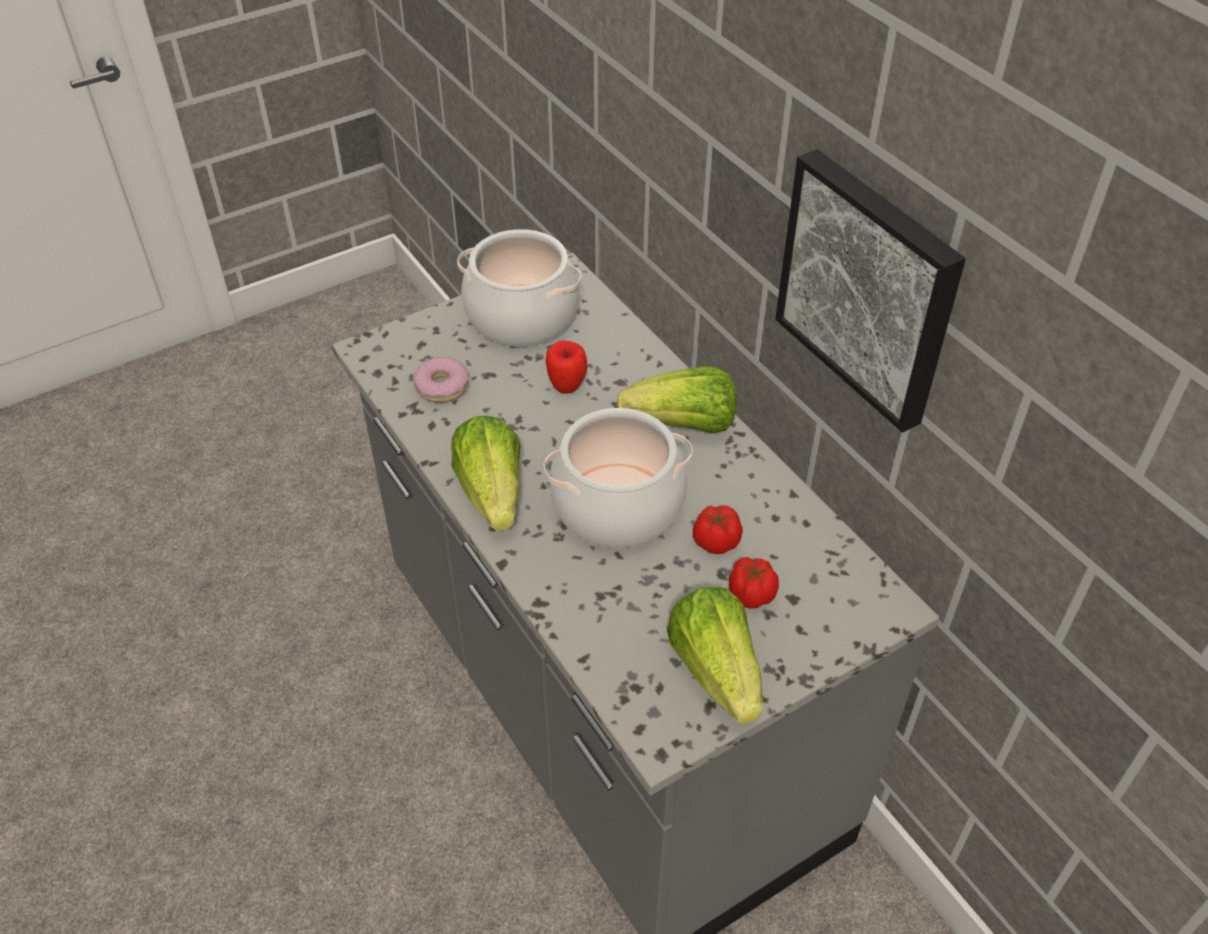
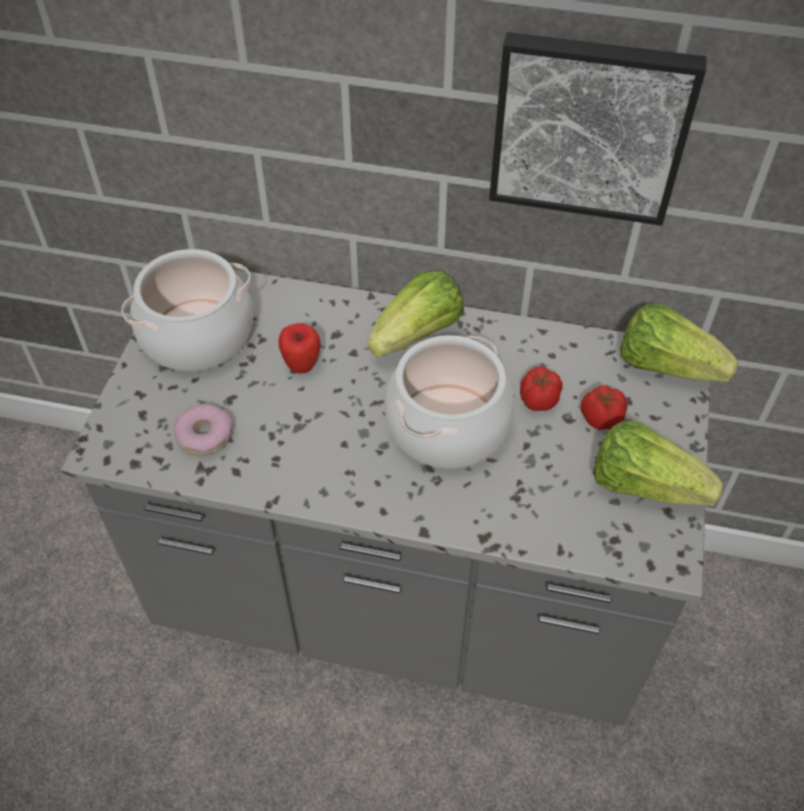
camera: 45 degrees left, 5 degrees up
lettuce [451,416,520,531] -> lettuce moved to [620,303,738,382]

